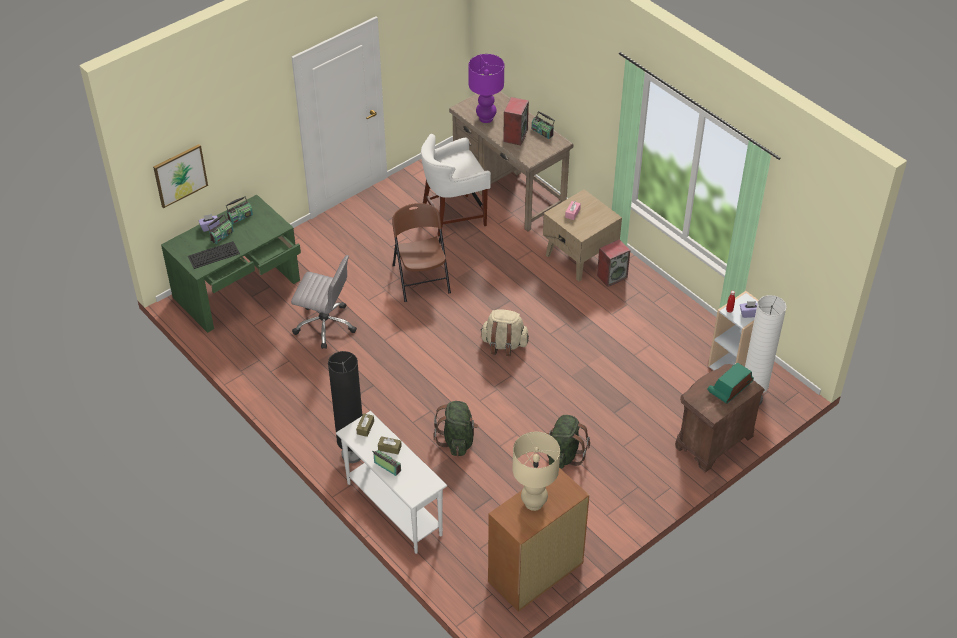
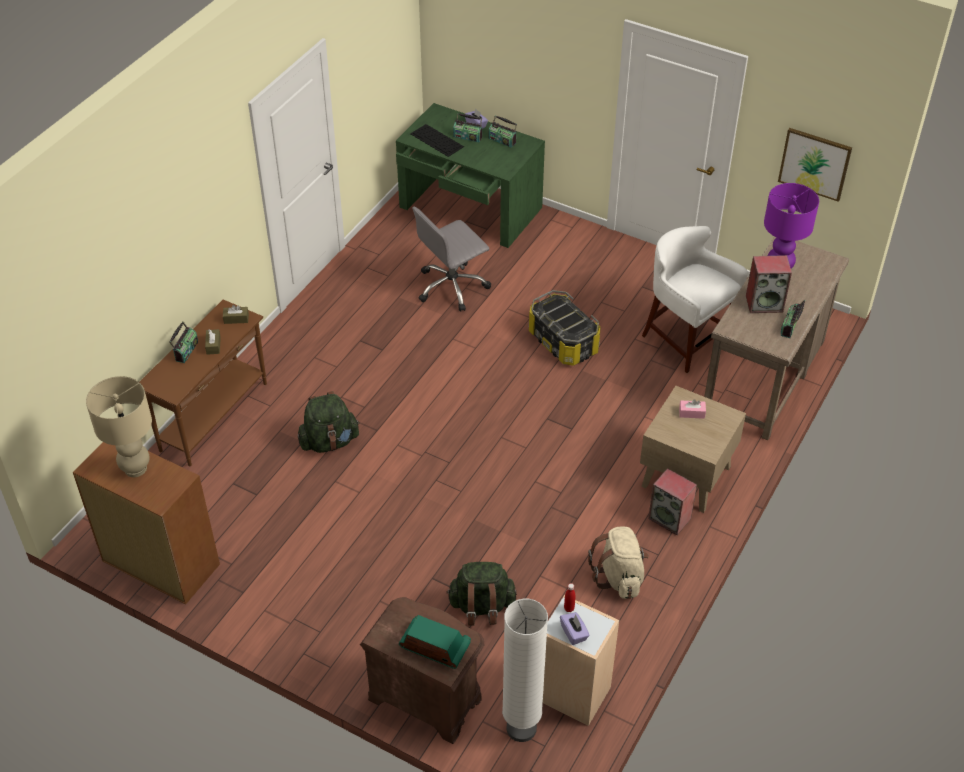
camera: 70 degrees right, 0 degrees up
picture [153,144,208,208] -> picture moved to [778,128,852,202]
grey office chair [291,255,357,349] -> grey office chair turned 60 degrees clockwise [412,207,491,311]
black floor lamp [328,351,362,463] -> none
white console table [336,411,447,554] -> brown console table [140,300,267,466]
brown chair [392,203,451,302] -> storage box [529,290,600,366]
beige backpack [480,309,529,356] -> beige backpack moved to [588,527,649,599]
green backpack [546,415,590,469] -> green backpack moved to [446,562,517,625]

